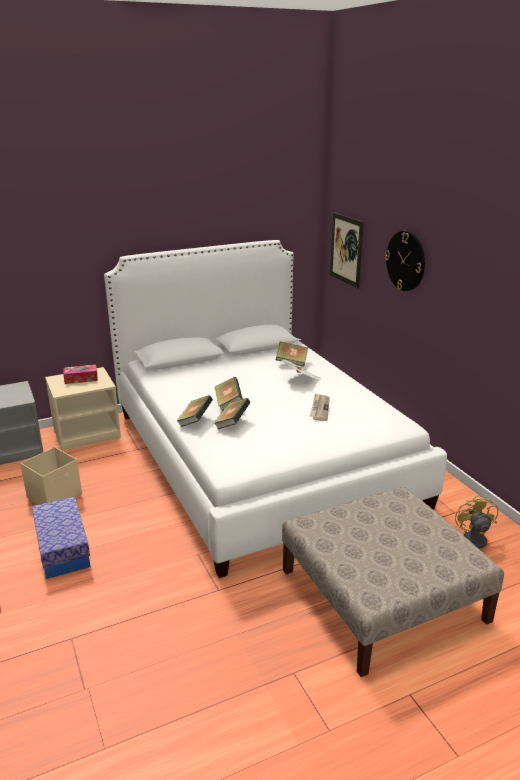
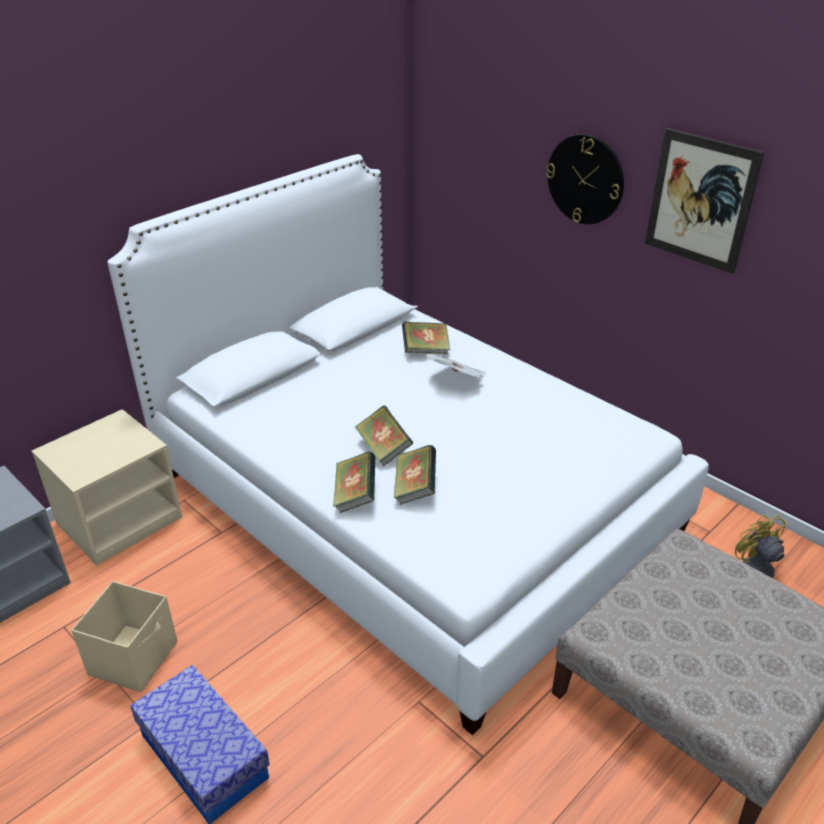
camera: 20 degrees left, 10 degrees up
tissue box [63,365,98,384] -> none
newspaper [310,393,330,421] -> none
picture [330,212,364,288] -> picture moved to [645,128,764,274]

